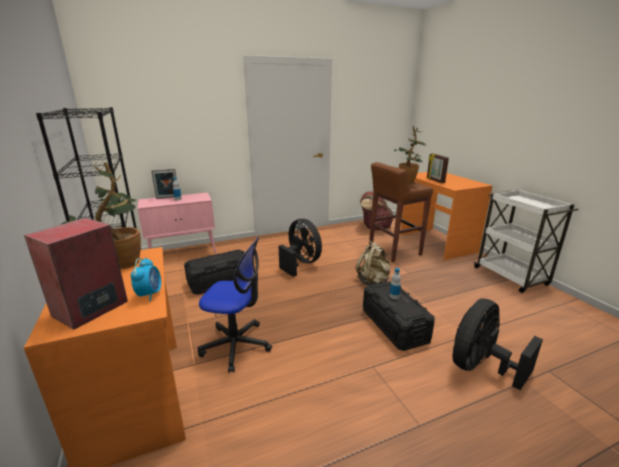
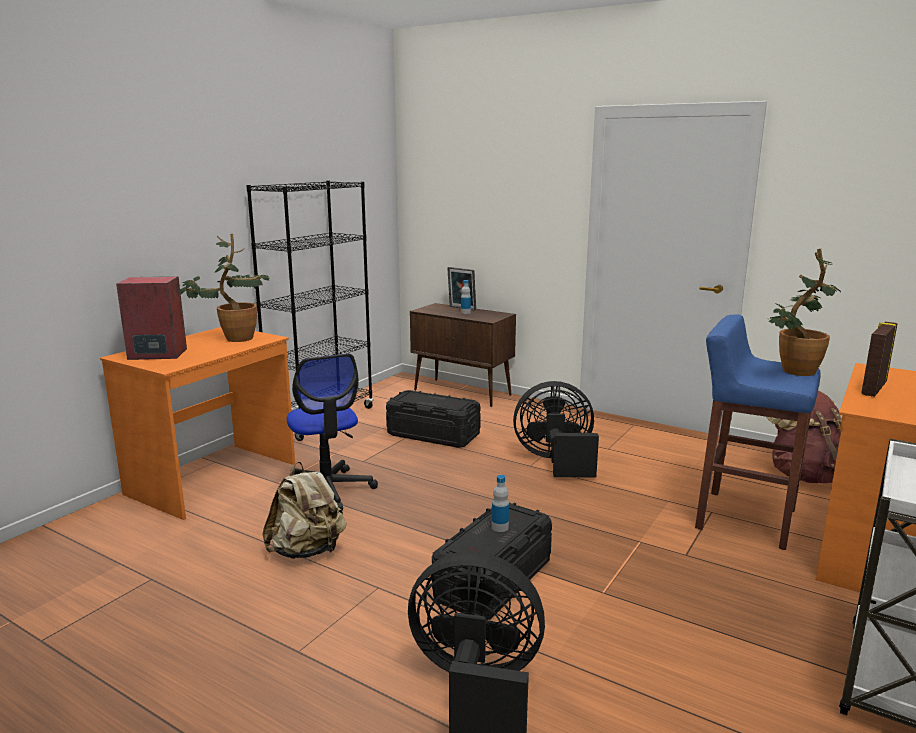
camera: 55 degrees right, 5 degrees down
alarm clock [131,258,161,301] -> none
pink cabinet [138,192,216,254] -> brown cabinet [410,303,516,407]
black fan [279,219,322,277] -> black fan turned 105 degrees counterclockwise [513,381,599,478]
beige backpack [356,240,390,286] -> beige backpack moved to [262,462,346,559]
brown stool [369,162,433,263] -> blue stool [695,314,821,550]

